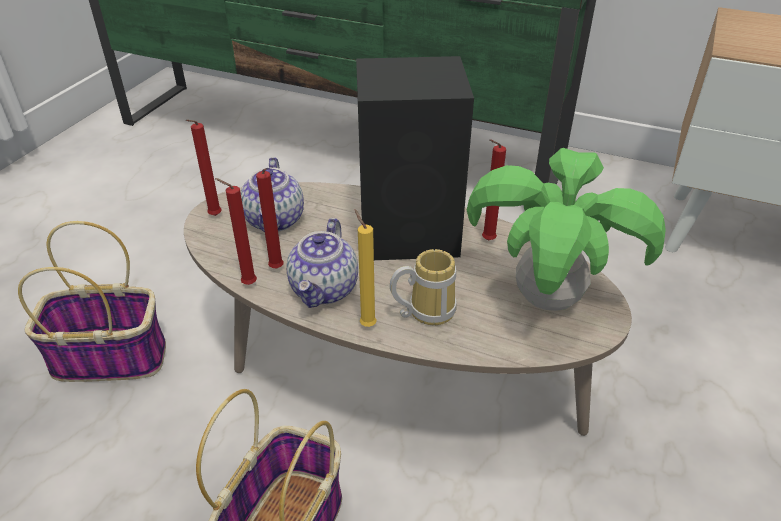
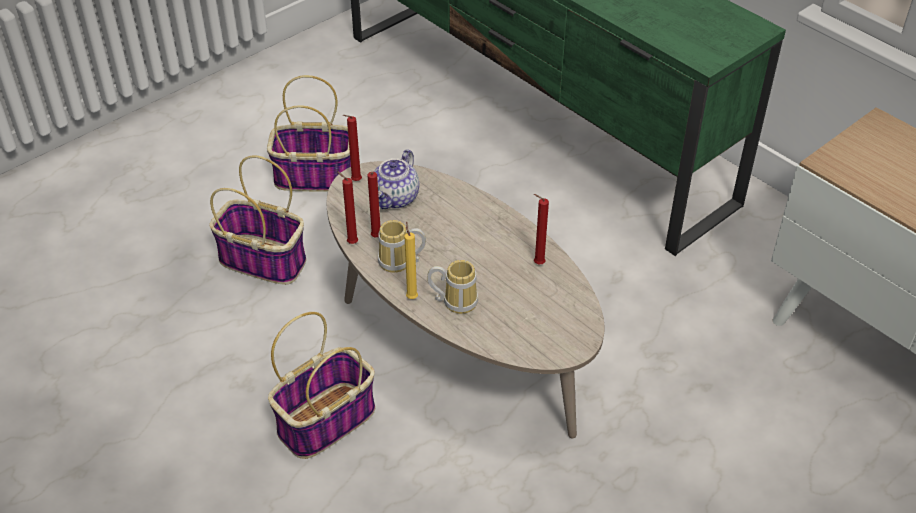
camera: 25 degrees right, 5 degrees up
teapot [286,218,358,308] -> mug [378,220,426,273]
black speaker [356,56,474,260] -> none
potted plant [467,148,666,311] -> none
none -> basket [267,75,351,192]

